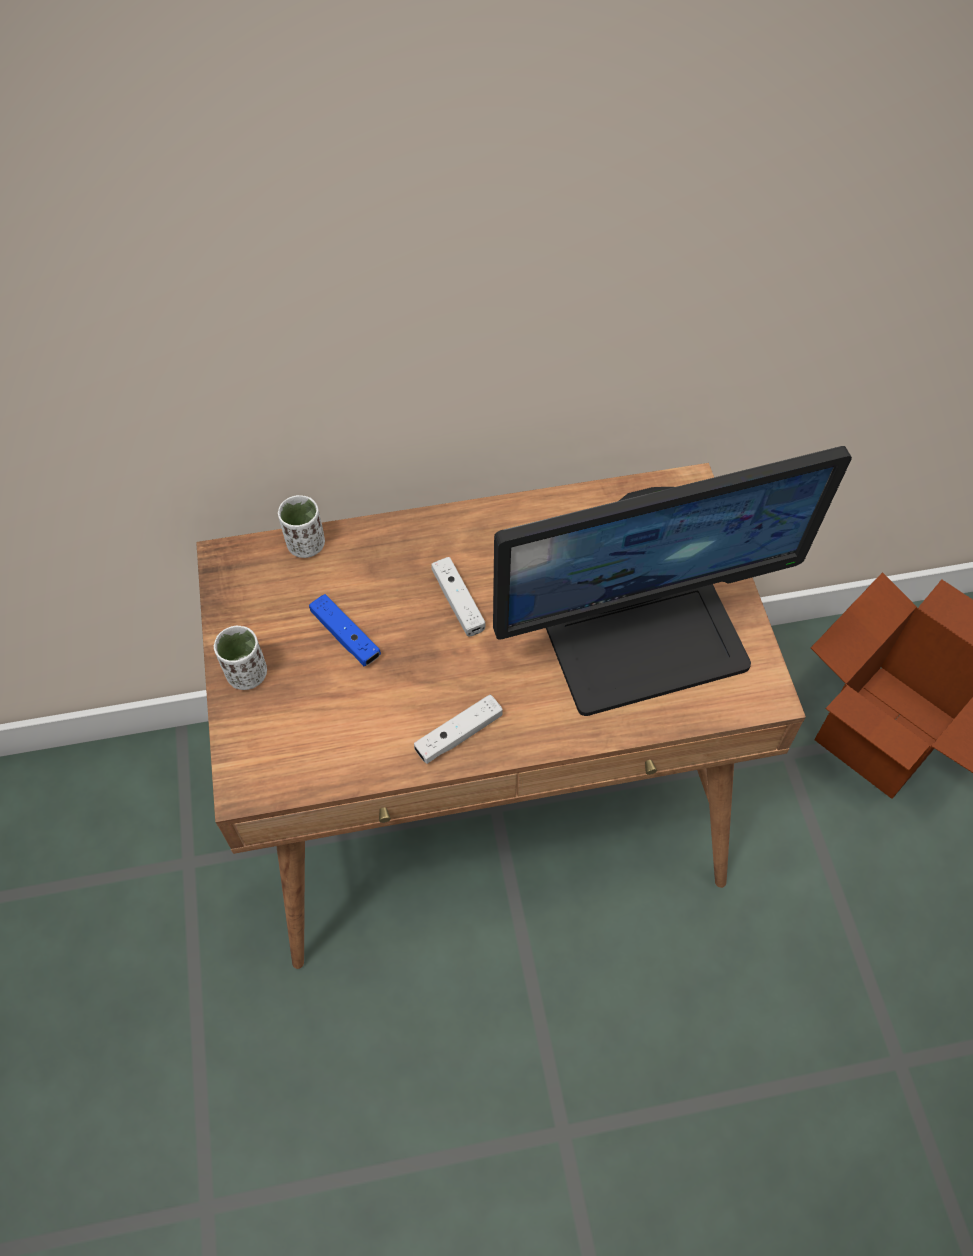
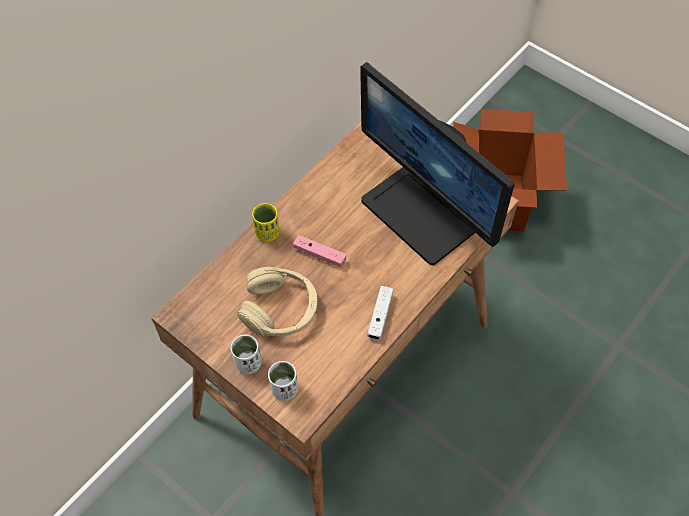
camera: 40 degrees left, 0 degrees up
white cup [278,495,325,558] -> white cup moved to [268,361,298,401]
blue game controller [309,594,381,666] -> beige headphones [238,267,317,337]
white game controller [431,557,486,637] -> pink game controller [293,235,346,267]
monitor [493,446,852,716] -> monitor turned 105 degrees clockwise [360,62,514,265]
none -> yellow cup [252,203,279,242]

